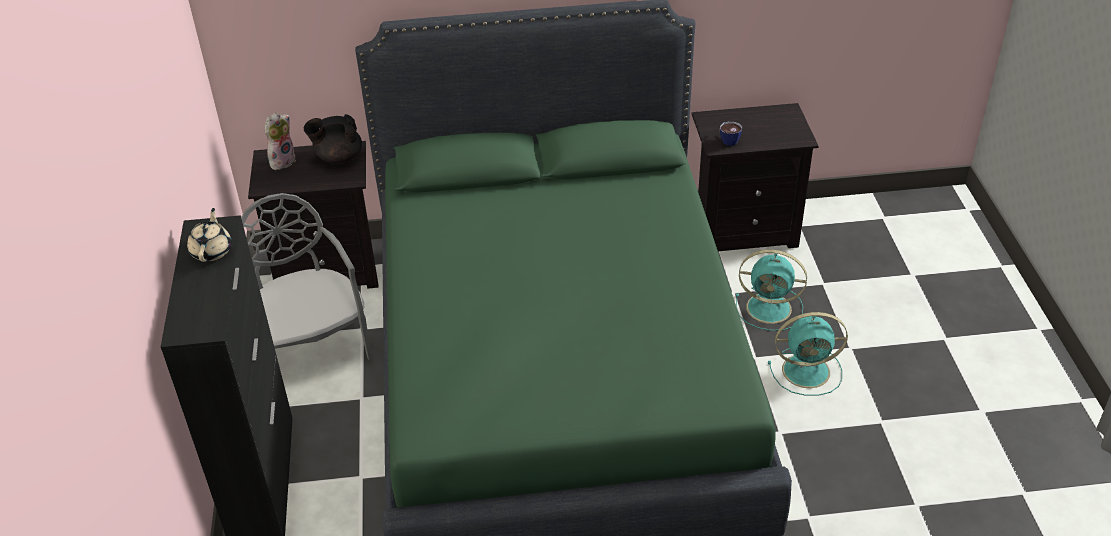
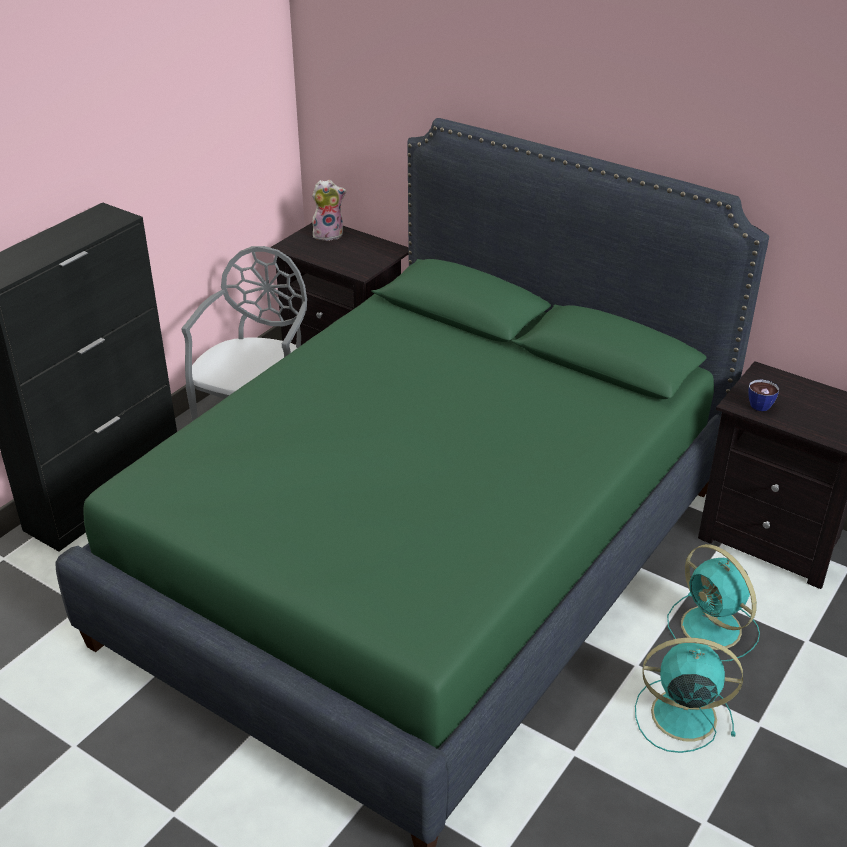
camera: 40 degrees right, 5 degrees down
beige teapot [187,208,232,262] -> none
black teapot [304,114,362,164] -> none
turquoise fan [768,312,848,396] -> turquoise fan turned 150 degrees clockwise [635,638,743,753]

